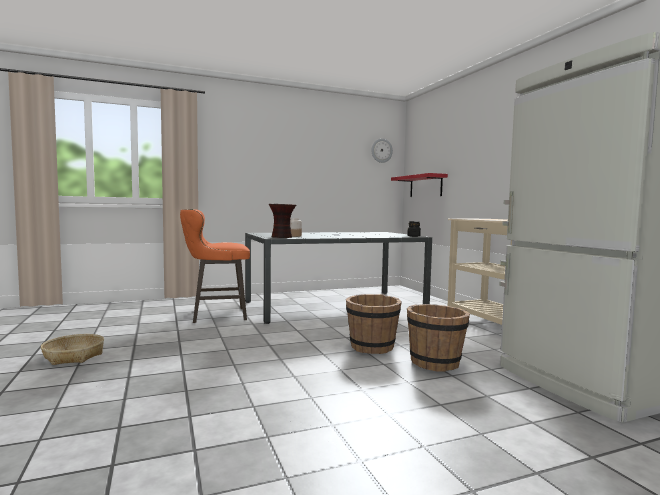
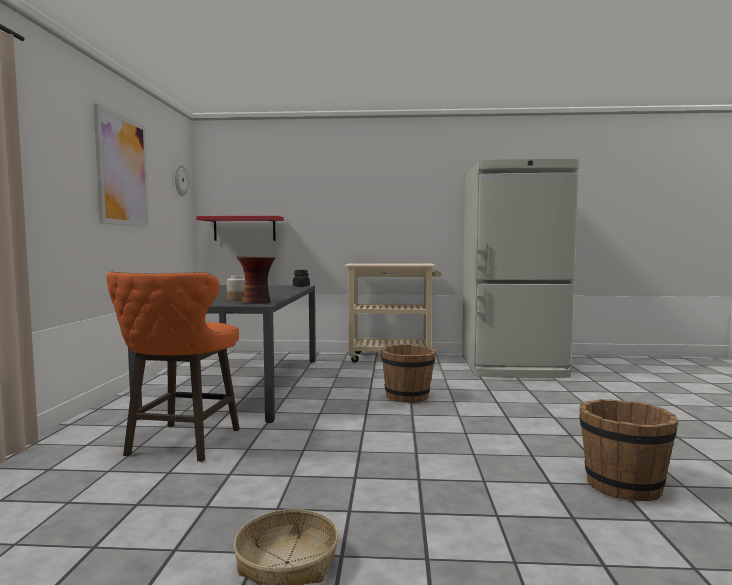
camera: 65 degrees left, 0 degrees up
brown bucket [407,304,470,371] -> brown bucket moved to [579,399,678,501]
none -> picture [94,104,149,227]

